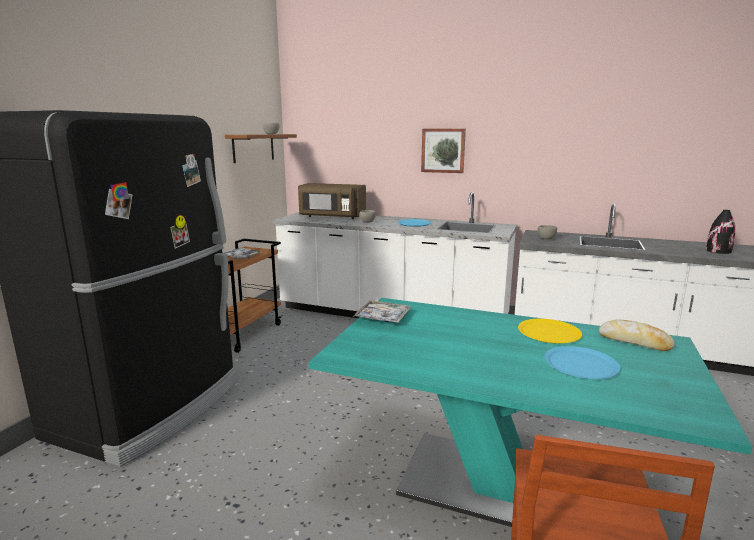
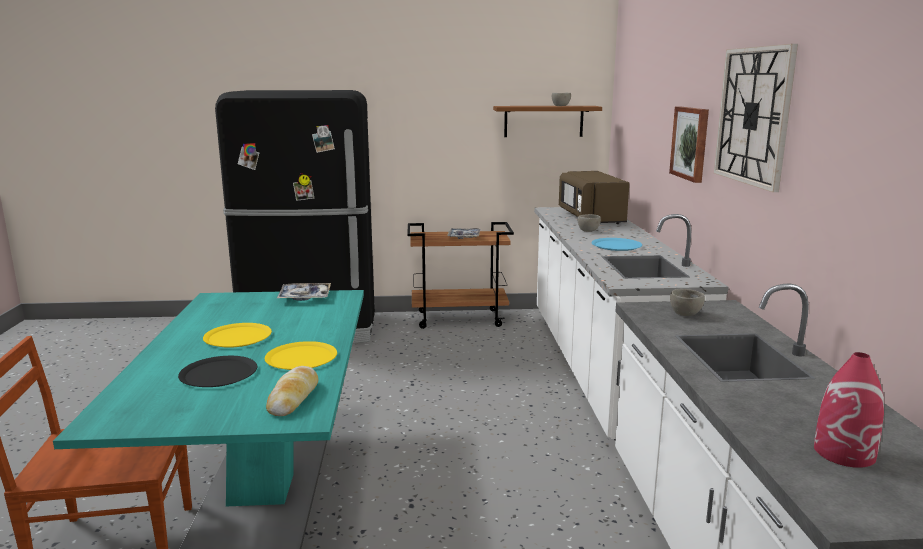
camera: 65 degrees right, 0 degrees up
blue plate [544,346,620,379] -> black plate [178,356,257,387]
black vase [706,210,735,254] -> red vase [814,352,884,468]
none -> yellow plate [203,323,272,348]
none -> wall clock [714,44,798,192]

